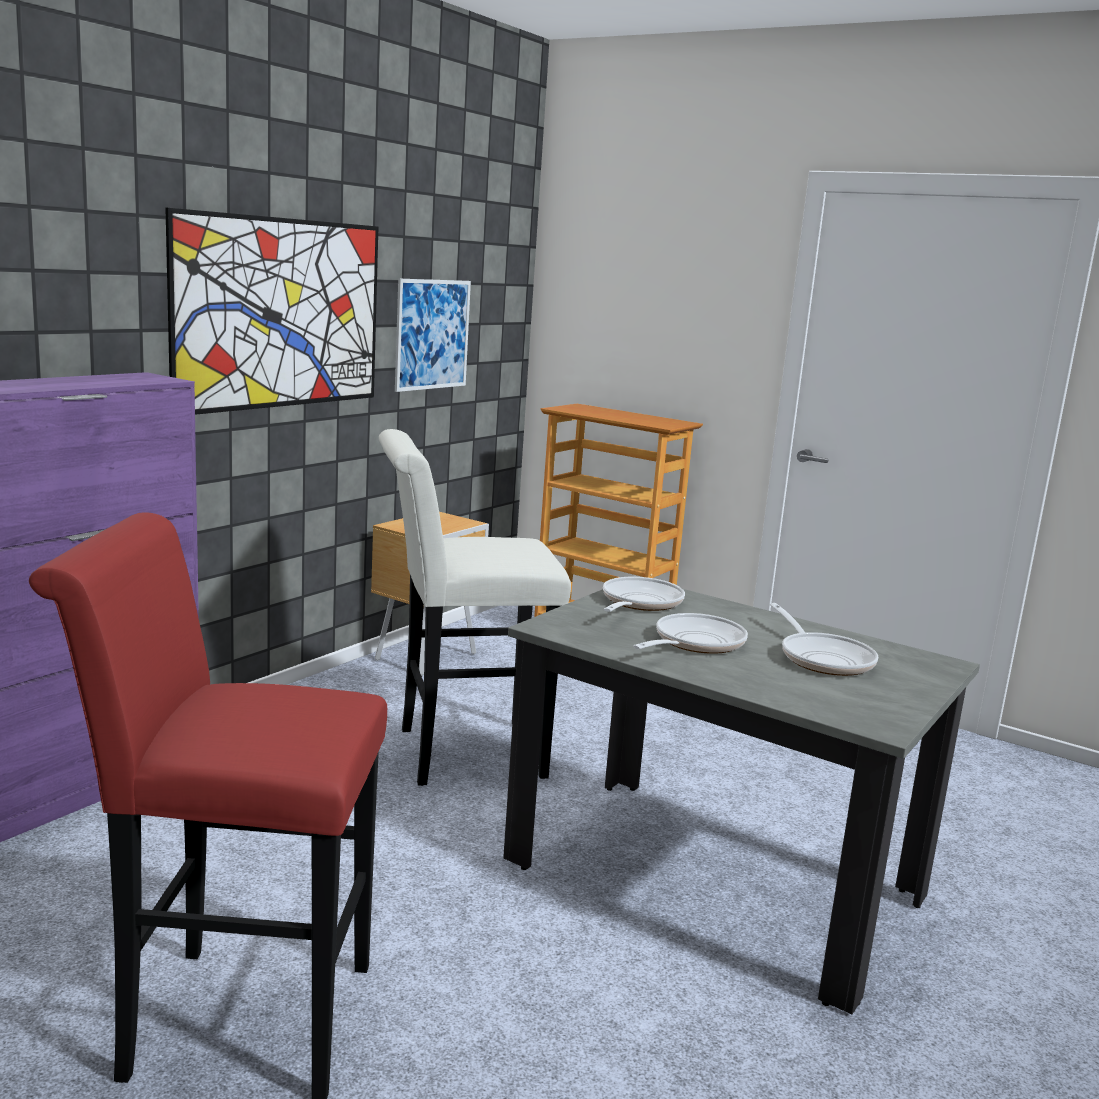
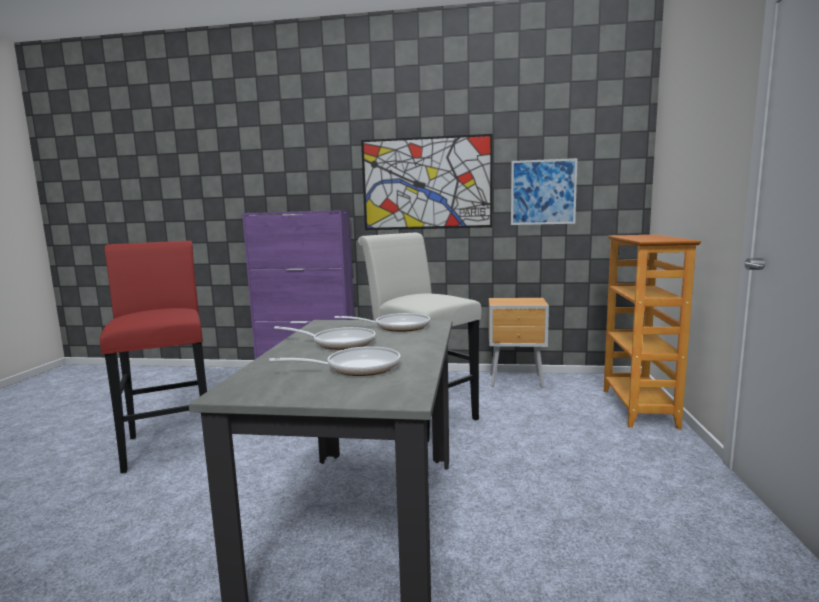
camera: 65 degrees right, 5 degrees down
frying pan [770,603,878,676] -> frying pan turned 150 degrees counterclockwise [269,346,401,376]

